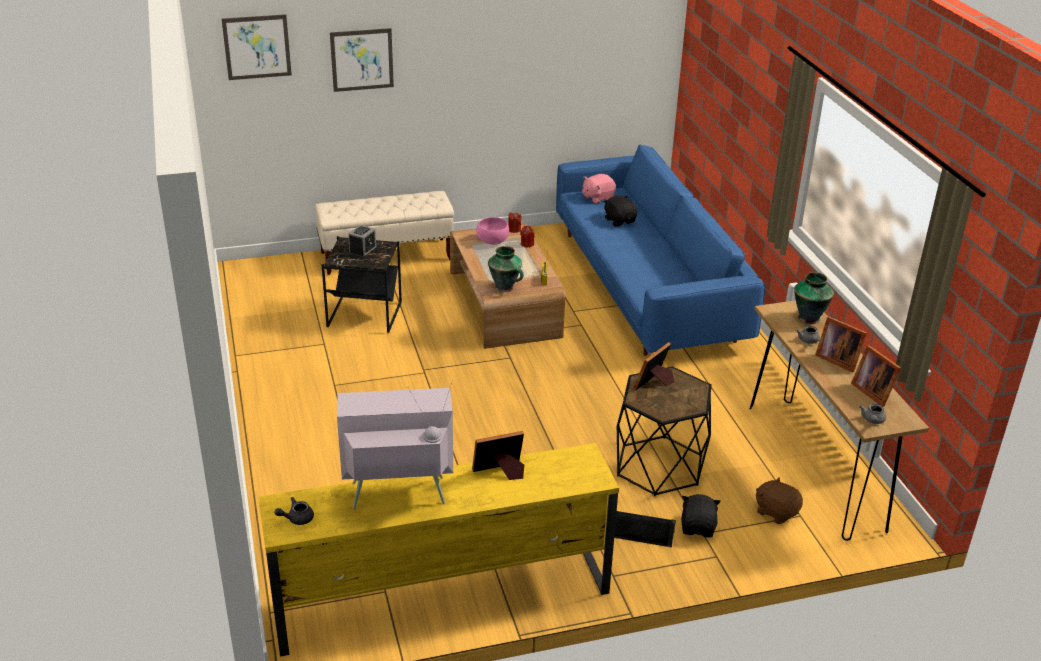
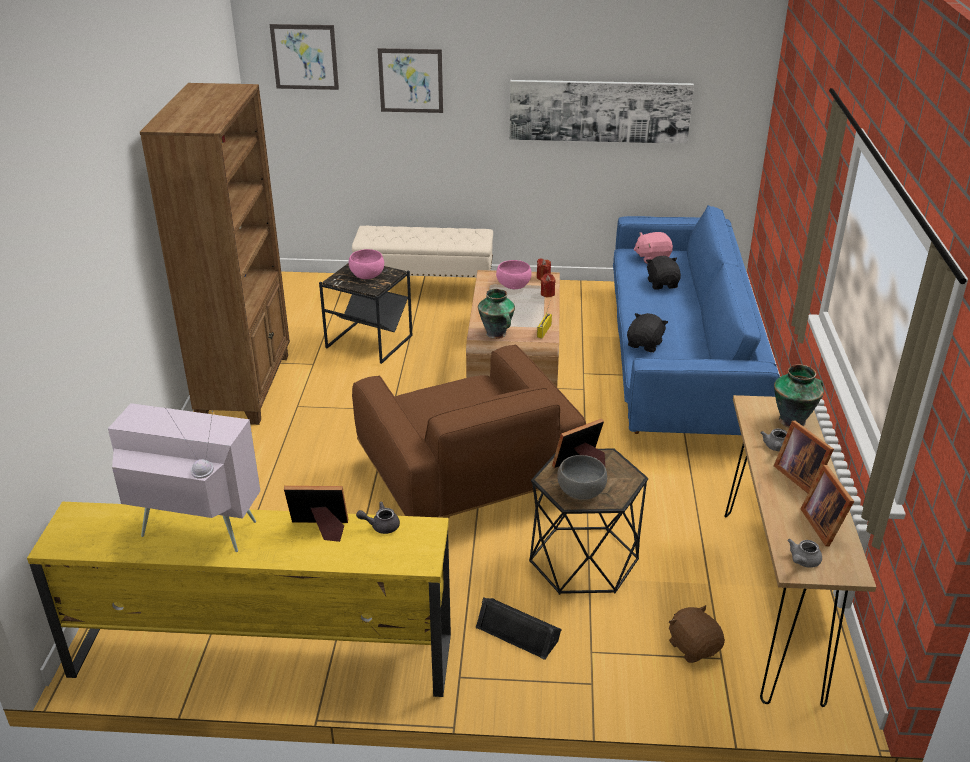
camera: 20 degrees right, 0 degrees up
grey teapot [274,497,314,525] -> grey teapot moved to [356,502,400,534]
alarm clock [348,225,377,259] -> pink bowl [349,249,384,279]
black plush toy [681,494,721,538] -> black plush toy moved to [627,313,668,352]
none -> brown bookcase [140,83,290,425]
none -> brown armchair [352,345,586,518]
none -> picture [510,80,694,144]
none -> grey bowl [557,455,607,500]

